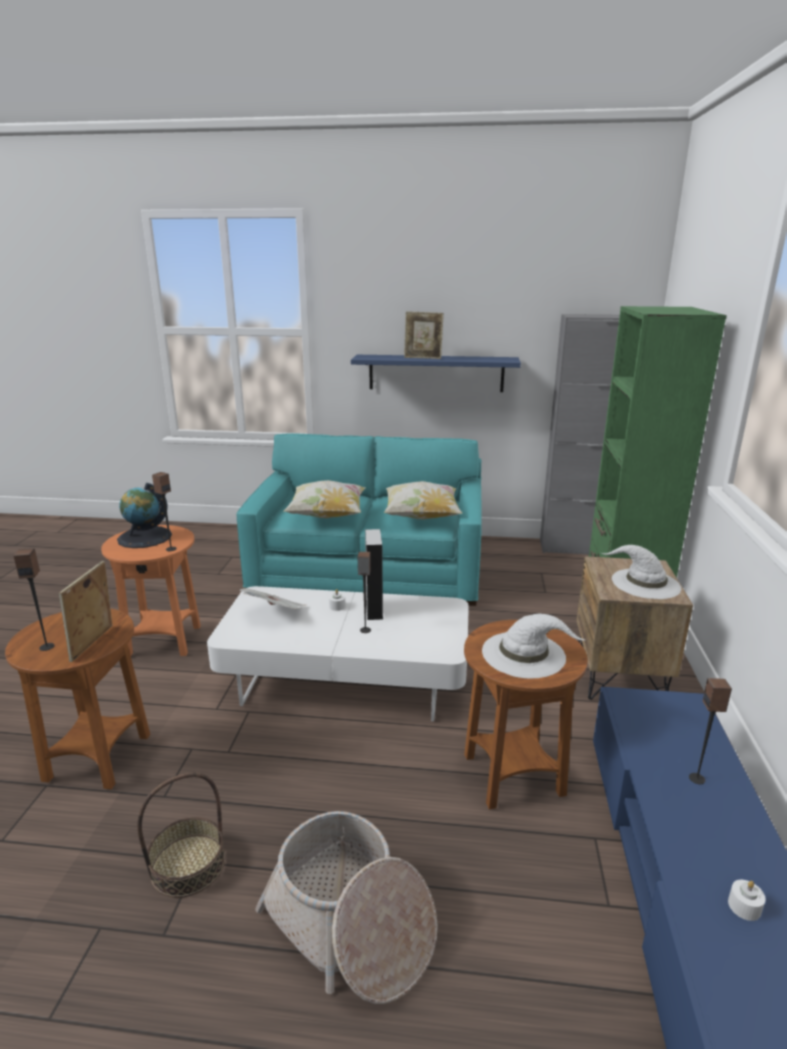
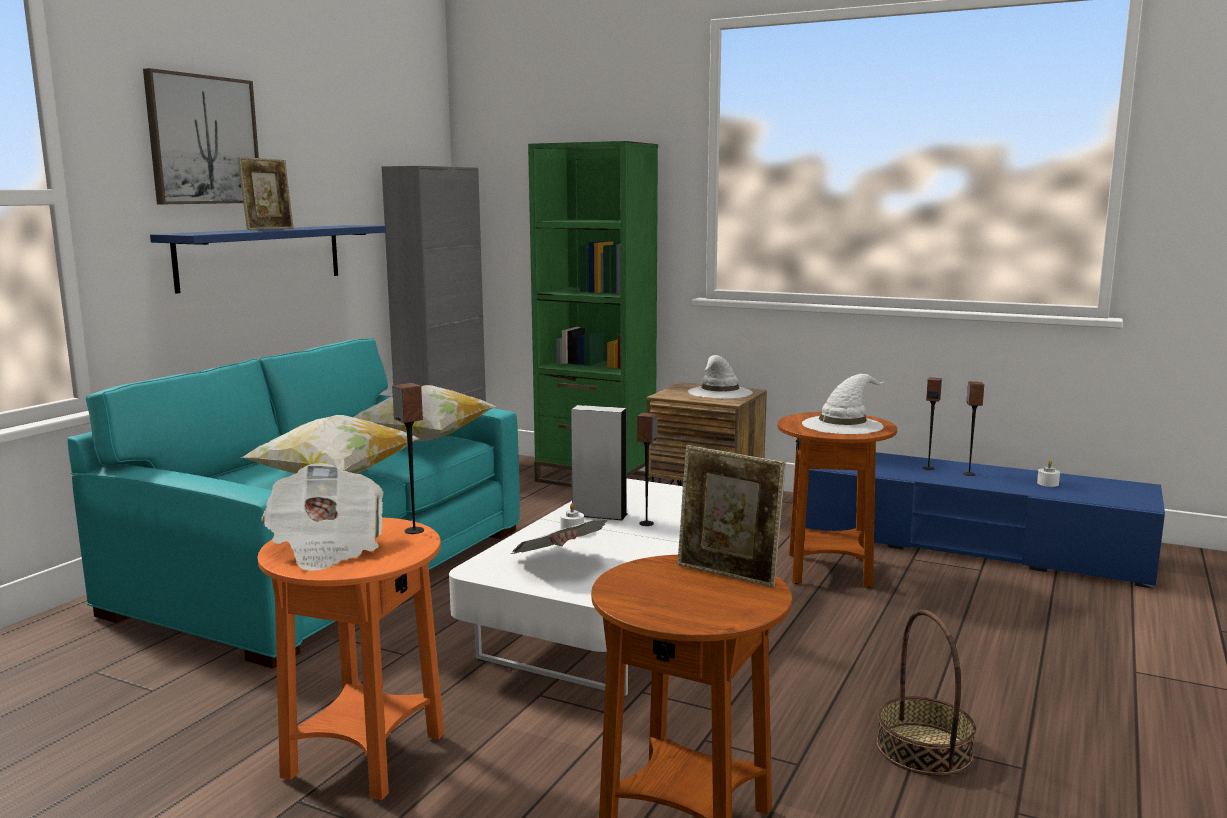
camera: 70 degrees left, 10 degrees down
speaker [13,548,55,651] -> speaker moved to [963,382,984,476]
globe [117,483,172,548] -> newspaper [261,463,383,571]
basket [255,811,438,1004] -> none
none -> picture [143,68,259,204]

